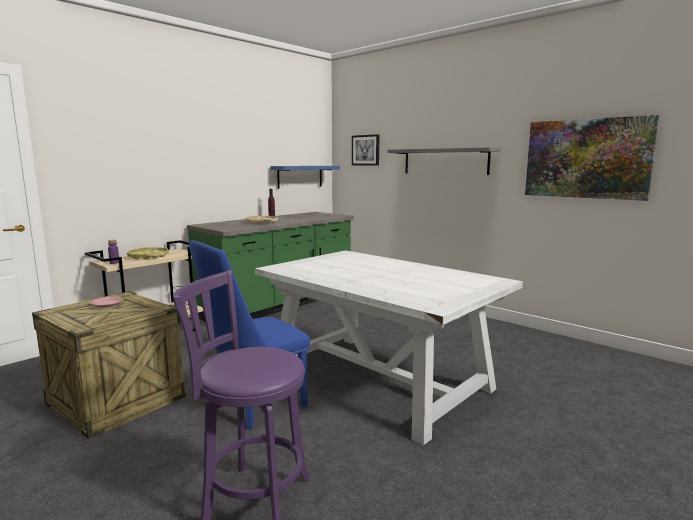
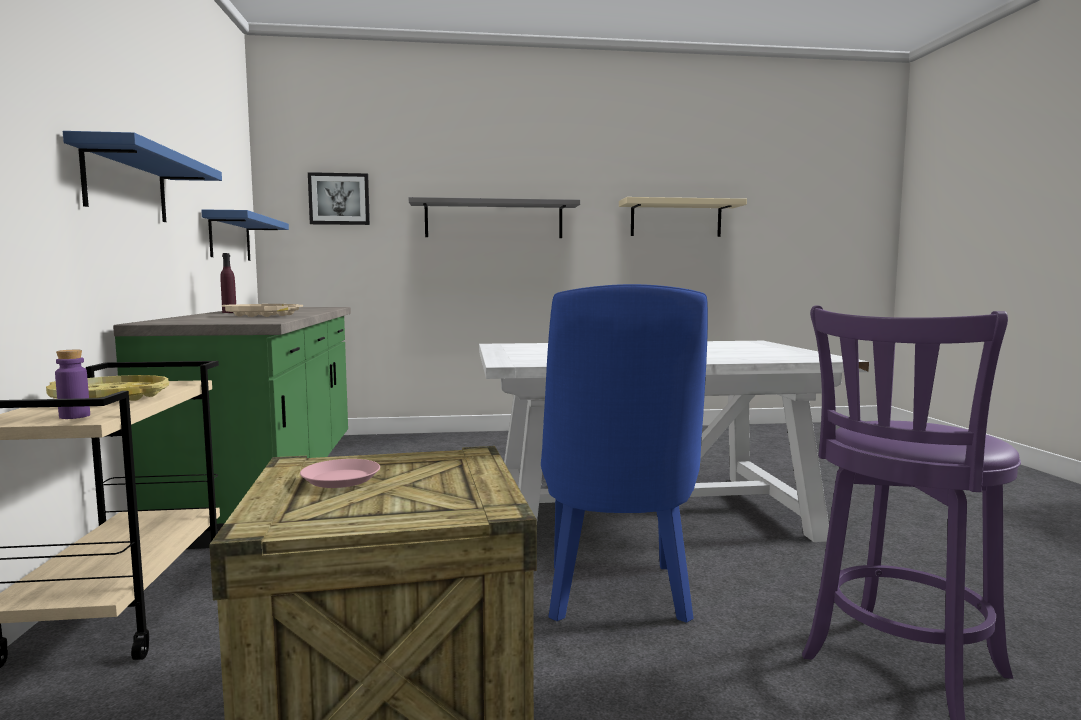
camera: 50 degrees left, 5 degrees down
picture [525,115,660,201] -> beige shelf [619,197,747,237]
none -> blue shelf [63,131,222,222]

